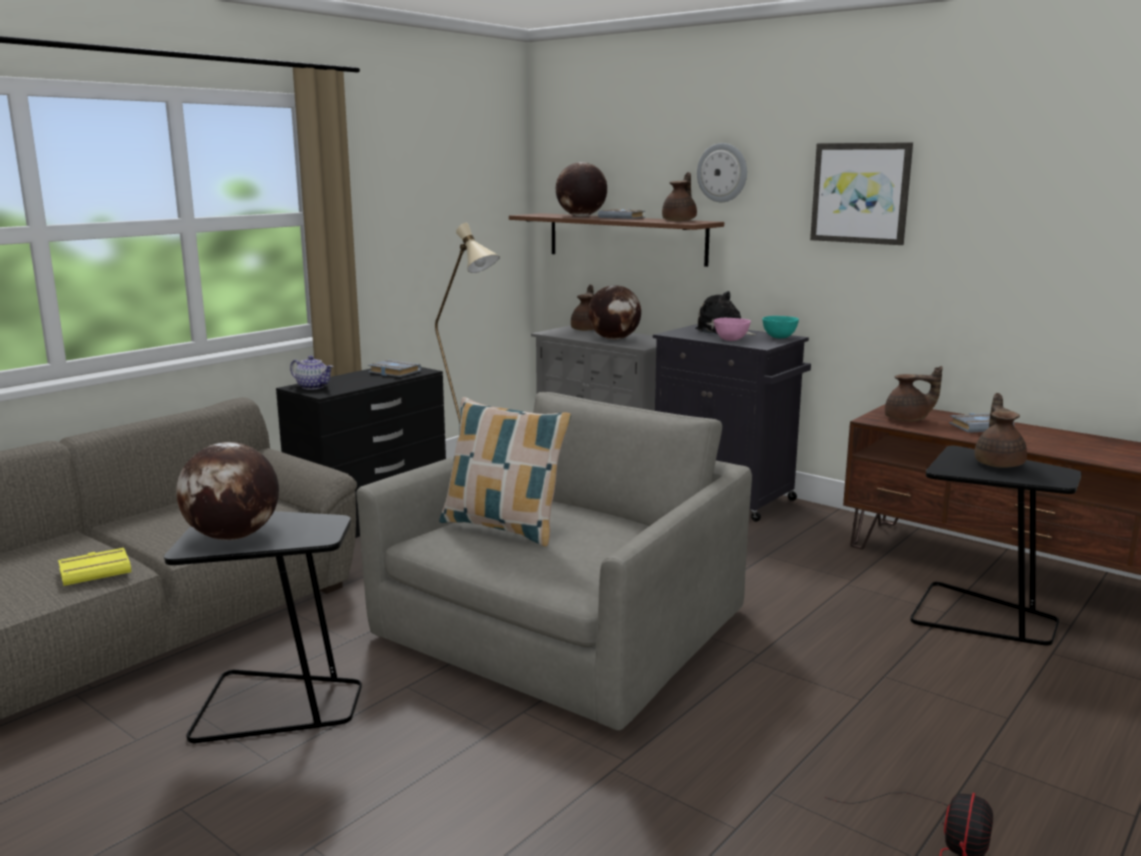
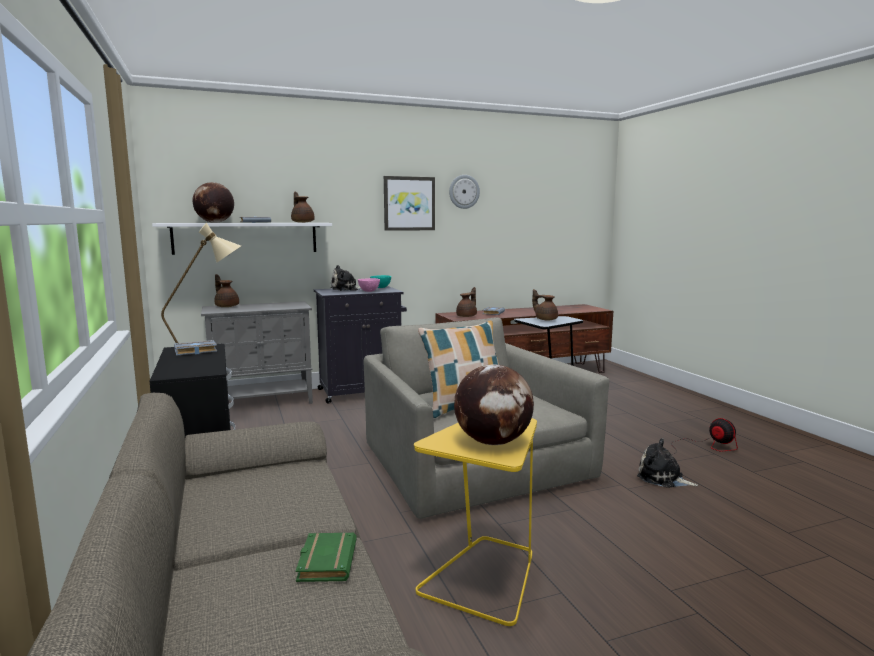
camera: 60 degrees left, 5 degrees down
yellow book [58,548,131,586] -> green book [295,533,357,582]
black side table [164,511,362,743] -> yellow side table [414,418,537,626]
teapot [290,356,333,390] -> none
brown shelf [509,213,724,267] -> white shelf [152,223,332,255]
globe [588,285,641,340] -> none
wall clock [697,143,747,202] -> wall clock moved to [449,175,480,209]
none -> plush toy [637,439,698,488]

